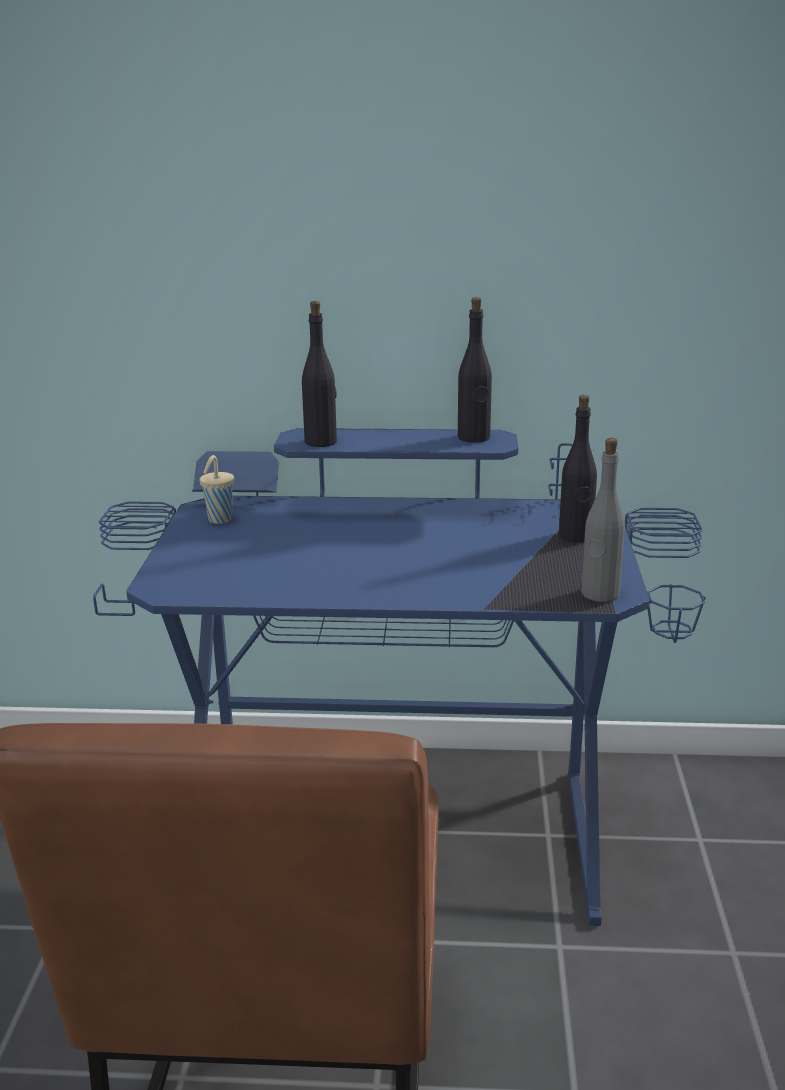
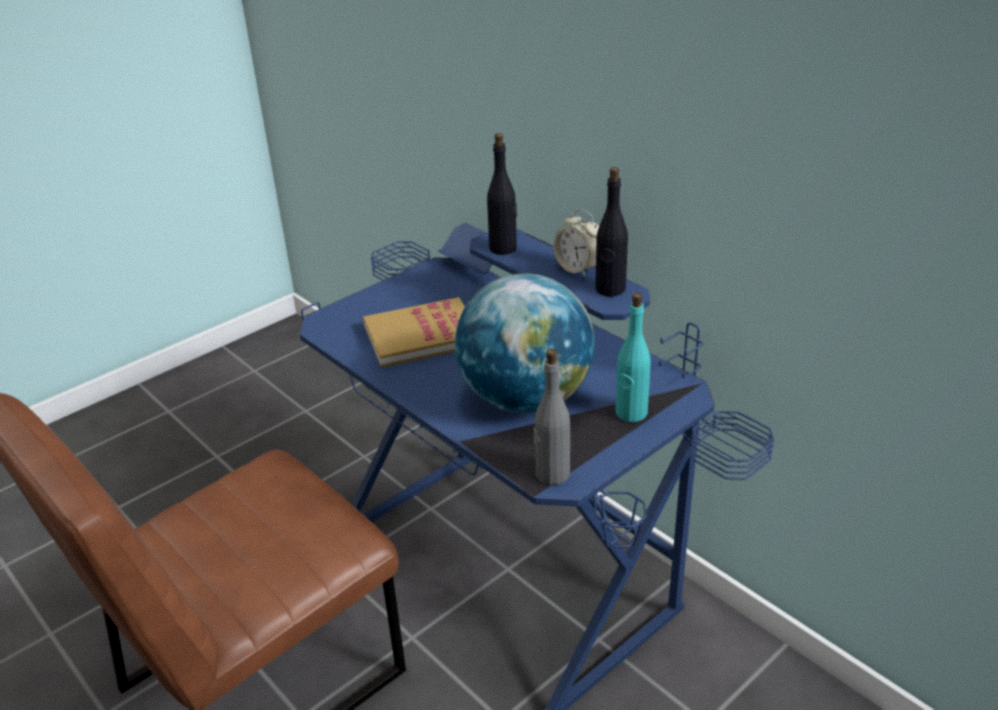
camera: 45 degrees right, 10 degrees up
beige cup [200,455,234,524] -> none
black bottle [559,395,597,543] -> turquoise bottle [615,293,651,422]
none -> book [363,297,465,368]
none -> globe [455,273,595,413]
none -> alarm clock [553,209,599,278]

